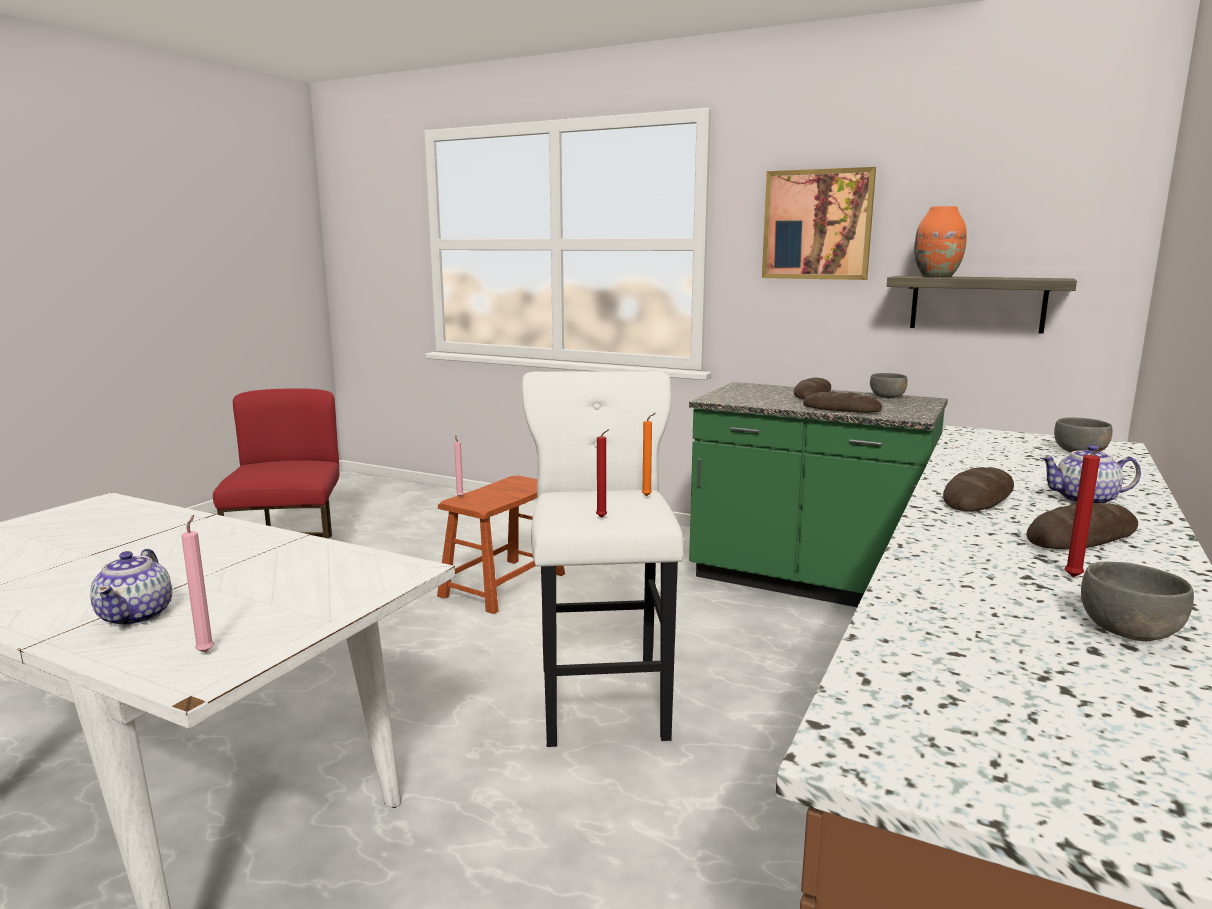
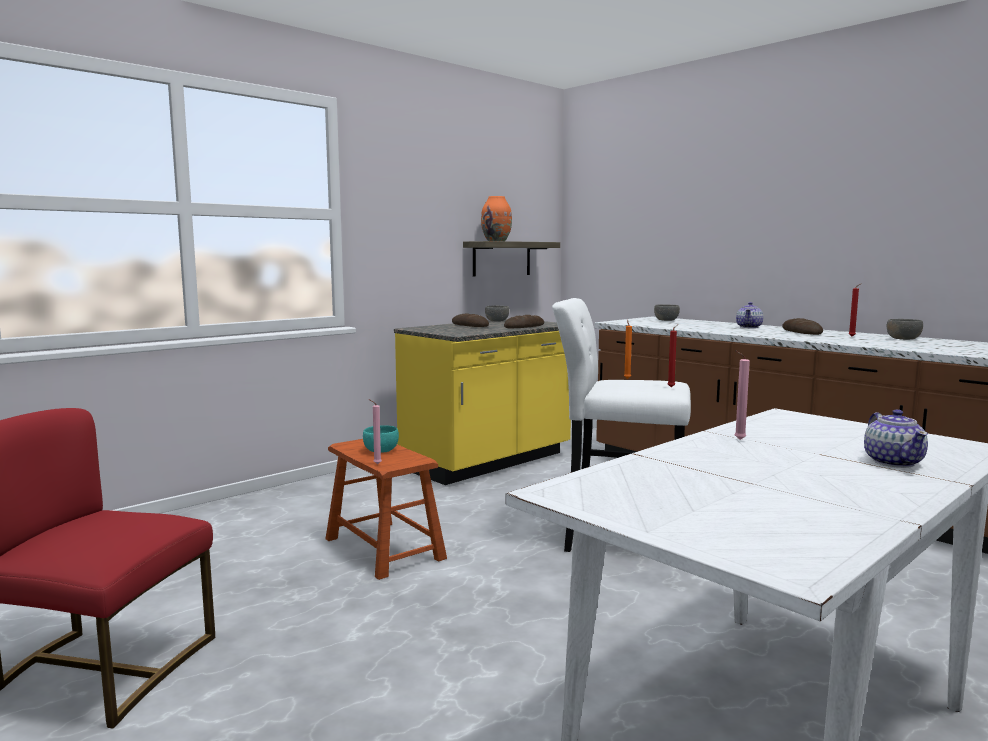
camera: 70 degrees left, 5 degrees down
teapot [90,549,172,626] -> teapot turned 75 degrees clockwise [864,409,928,468]
pink candle [181,515,214,653] -> pink candle moved to [734,350,750,440]
green counter [689,382,948,607] -> yellow counter [394,319,571,485]
picture [762,167,876,280] -> none
bread [943,467,1014,512] -> none
none -> turquoise bowl [363,425,399,453]

